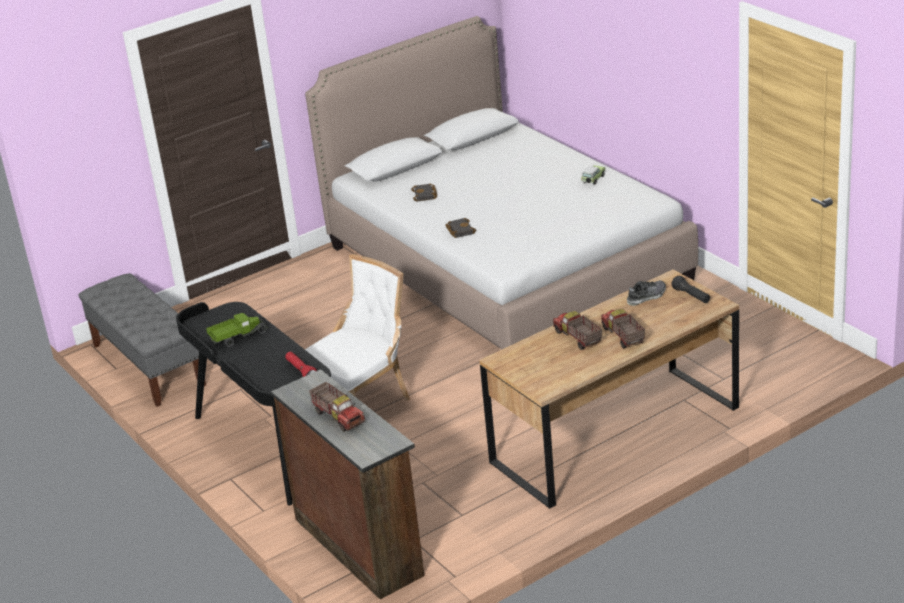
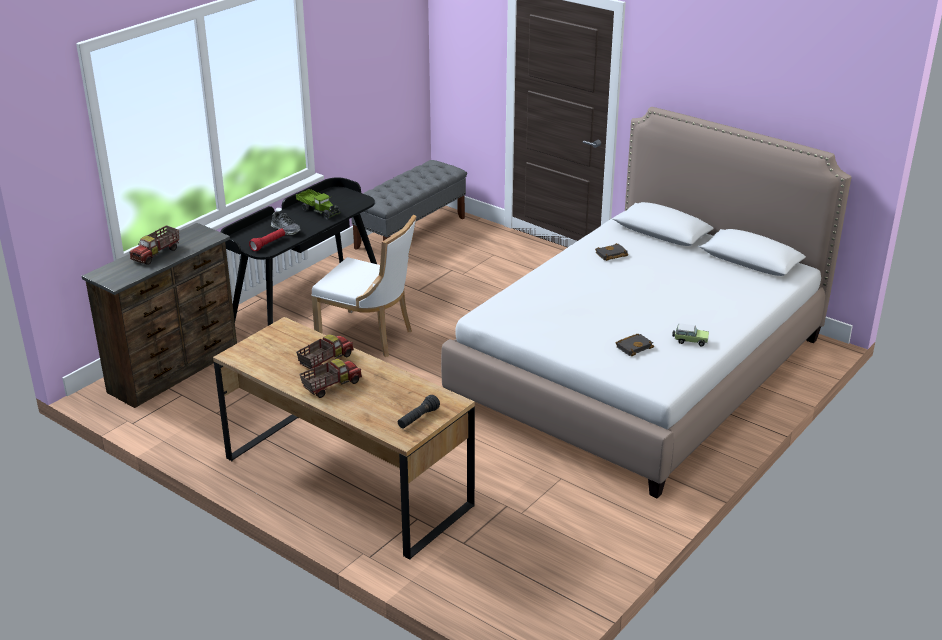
camera: 70 degrees right, 0 degrees up
black book [445,218,476,238] -> black book moved to [616,334,654,356]
shoe [627,280,666,306] -> shoe moved to [271,211,301,235]

